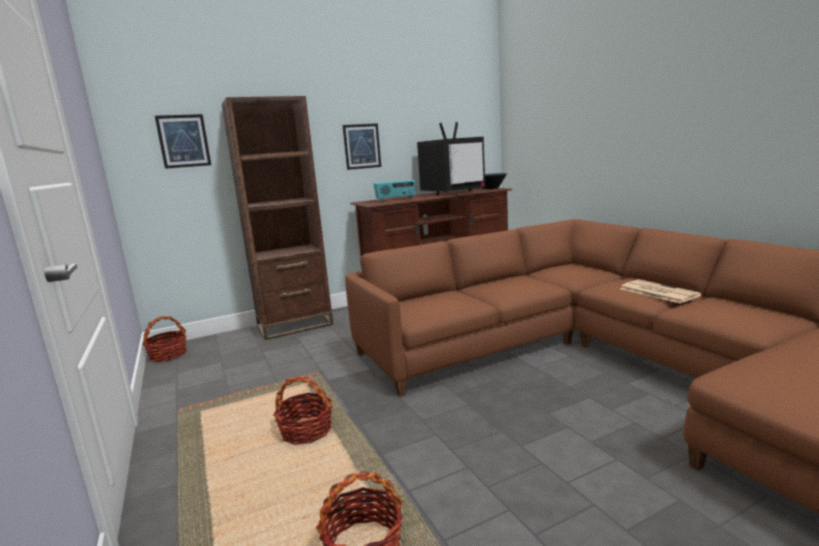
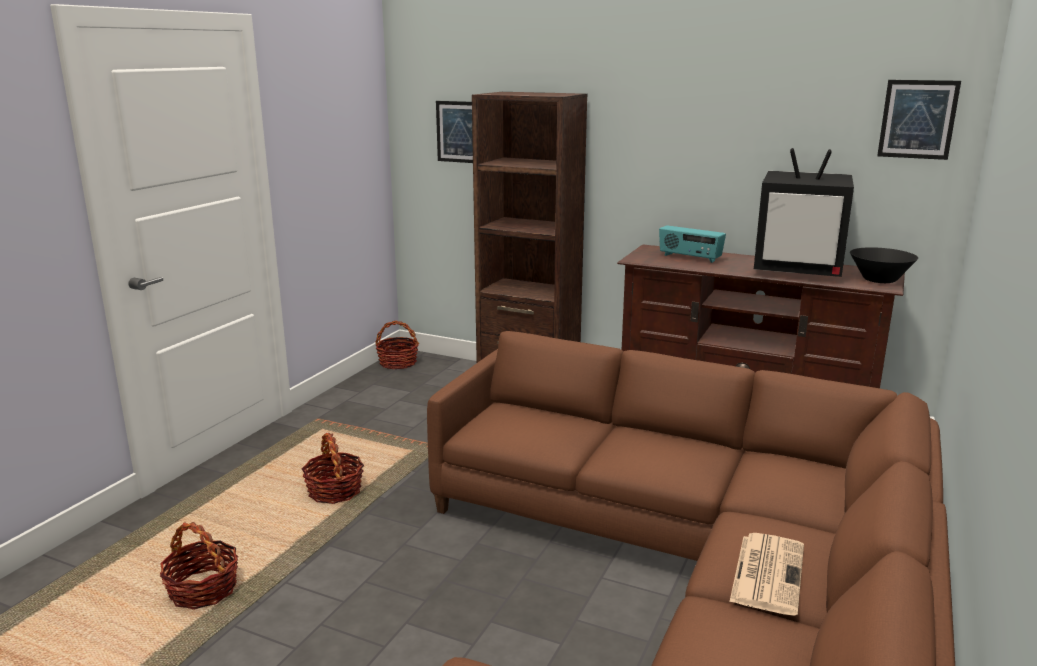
camera: 50 degrees right, 5 degrees up
picture [342,123,381,170] -> picture moved to [877,80,961,160]

